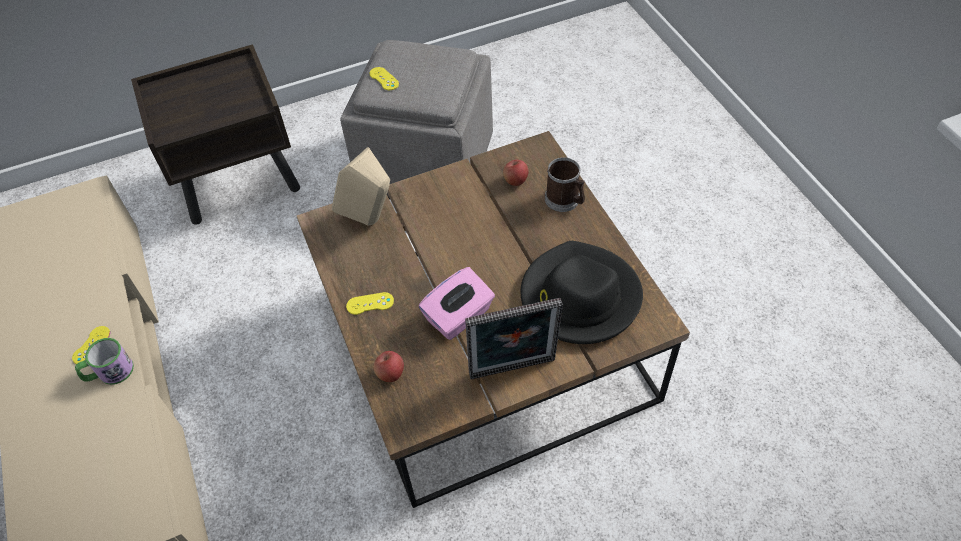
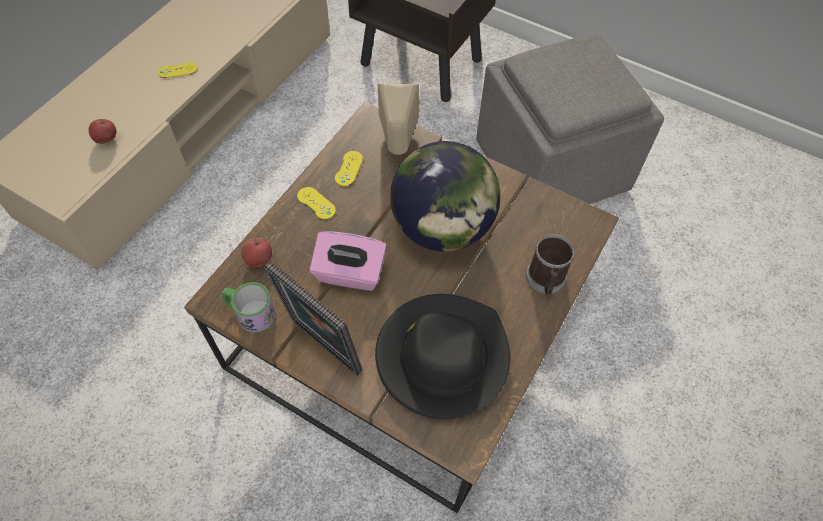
camera: 50 degrees right, 5 degrees up
mug [75,338,134,385] -> mug moved to [221,282,276,333]
yellow game controller [369,67,399,90] -> yellow game controller moved to [335,151,363,186]
apple [503,160,529,186] -> apple moved to [89,119,116,144]
none -> globe [390,141,500,252]

